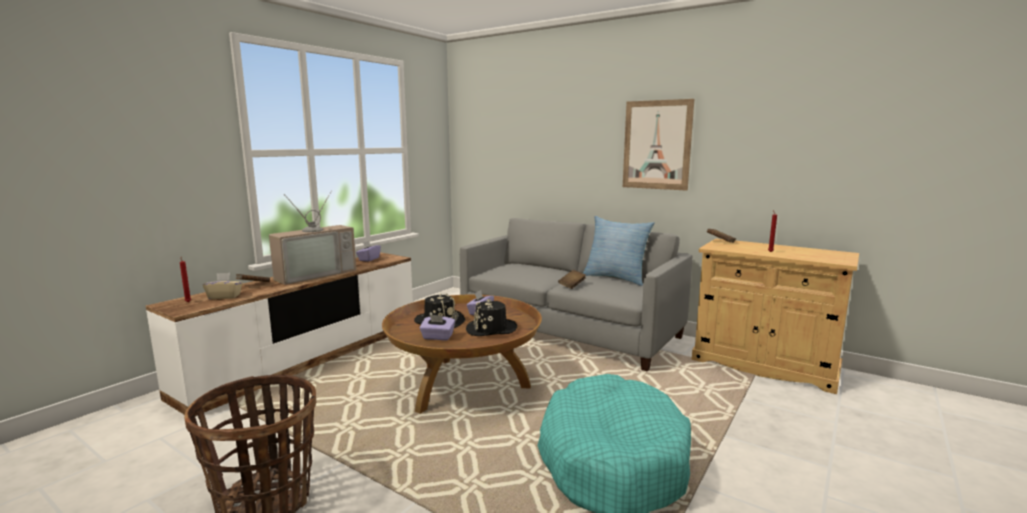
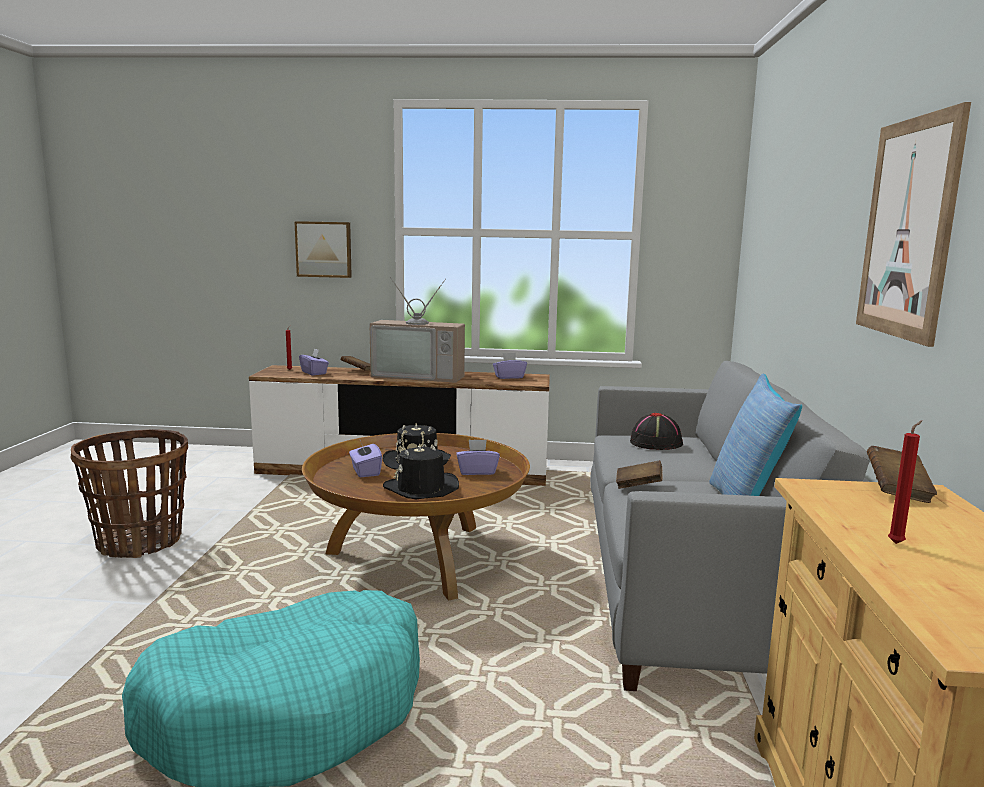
camera: 60 degrees right, 0 degrees up
beige tissue box [203,273,243,299] -> purple tissue box [299,348,329,376]
none -> picture [294,221,352,278]
none -> black hat [630,412,683,450]

